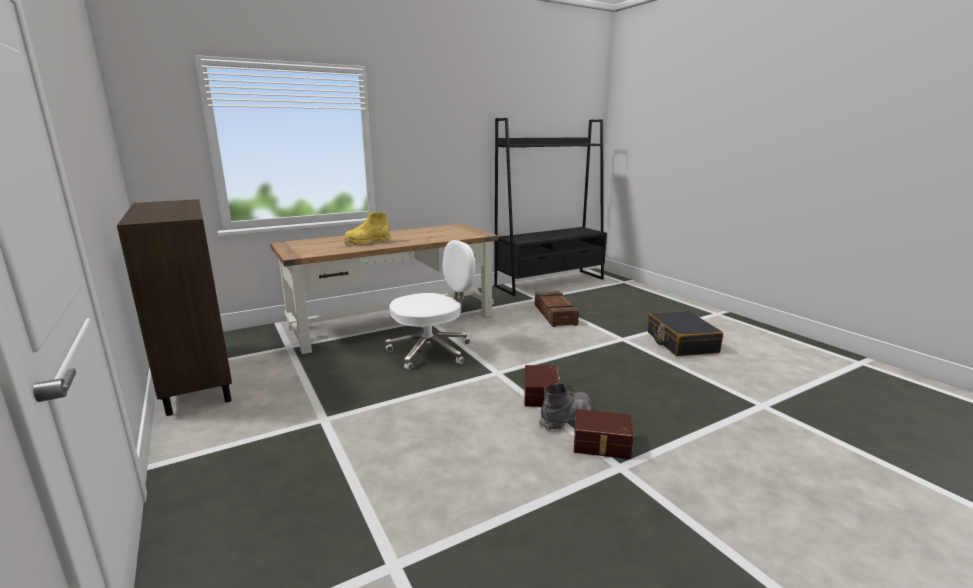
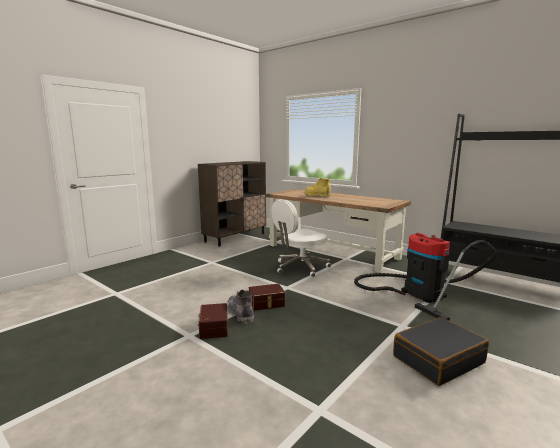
camera: 70 degrees right, 5 degrees down
white office chair [385,240,475,370] -> white office chair turned 105 degrees clockwise [272,199,331,277]
crate [535,291,579,327] -> vacuum cleaner [354,233,497,321]
grey boot [539,383,591,431] -> grey boot turned 150 degrees counterclockwise [227,290,254,324]

